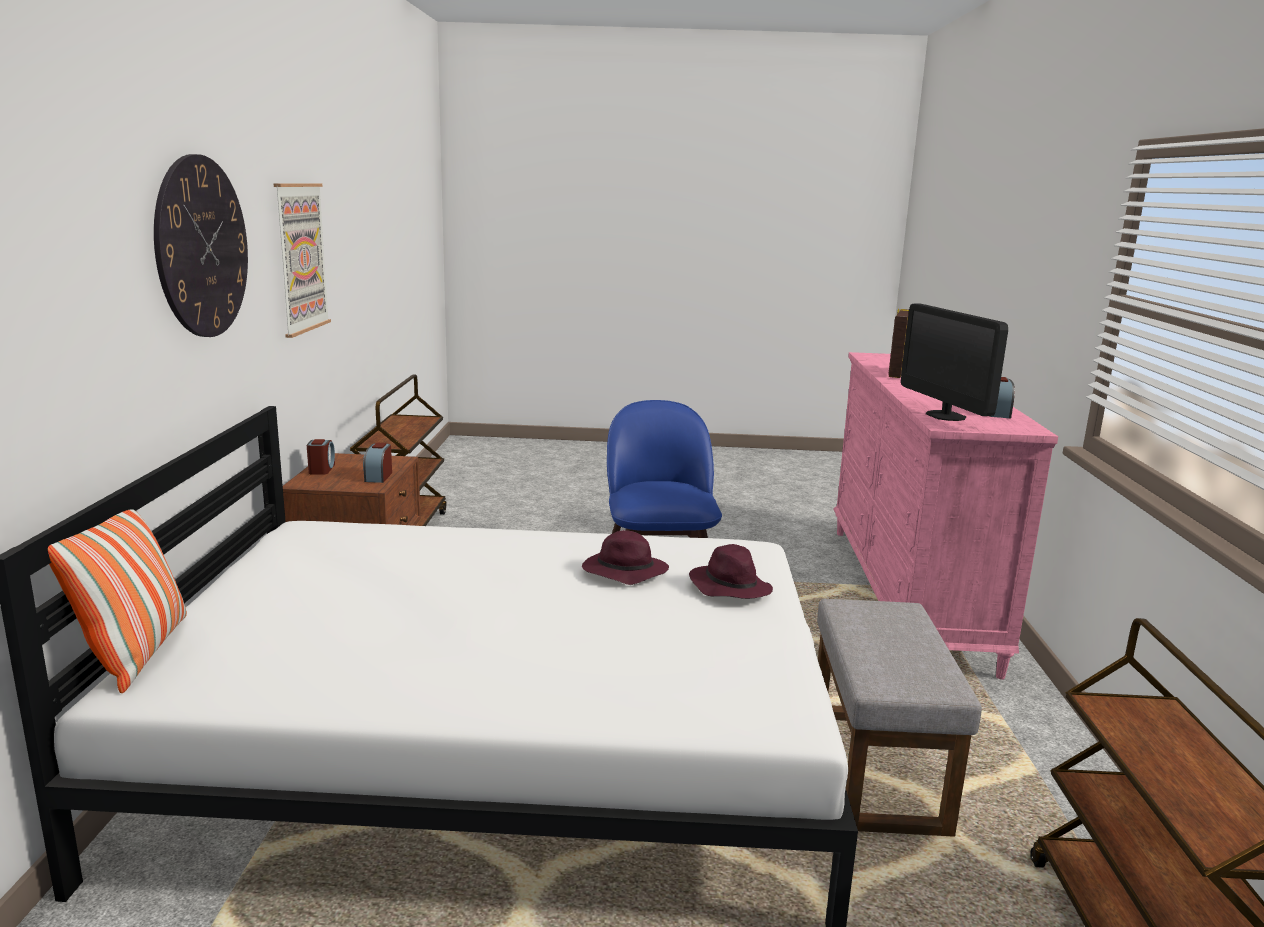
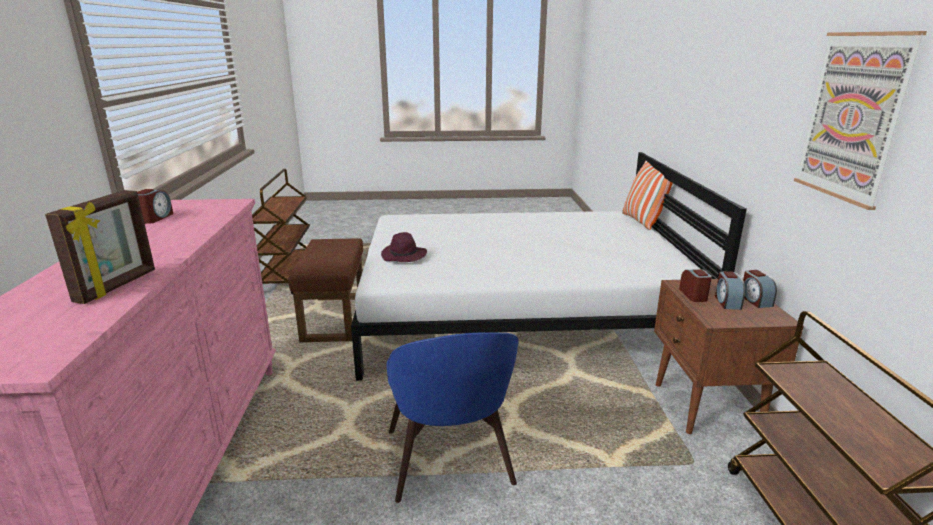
camera: 175 degrees right, 5 degrees up
wall clock [154,154,248,337] -> none
purple hat [582,530,669,585] -> none
grey ottoman [817,599,982,837] -> brown ottoman [288,238,363,342]
monitor [901,304,1008,421] -> none
none -> alarm clock [715,271,745,310]

